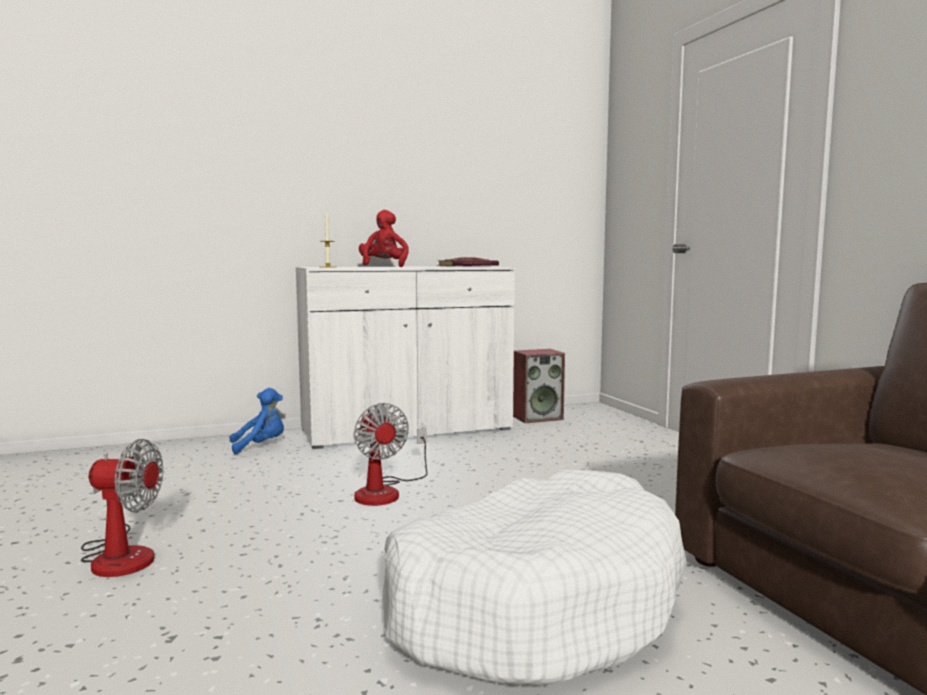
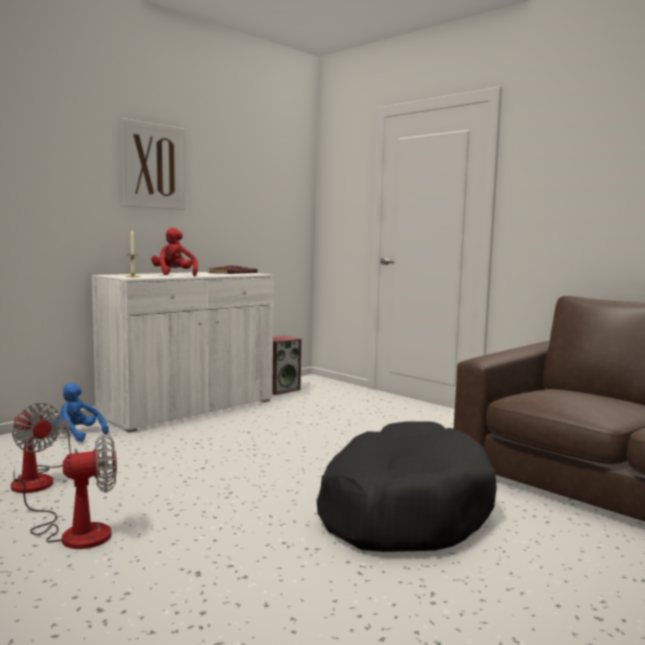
camera: 25 degrees left, 0 degrees up
blue plush toy [229,388,284,454] -> blue plush toy turned 105 degrees counterclockwise [52,383,109,442]
fan [354,403,428,506] -> fan moved to [11,403,71,493]
white dog bed [382,470,686,685] -> black dog bed [317,421,497,552]
none -> picture [122,118,185,210]

